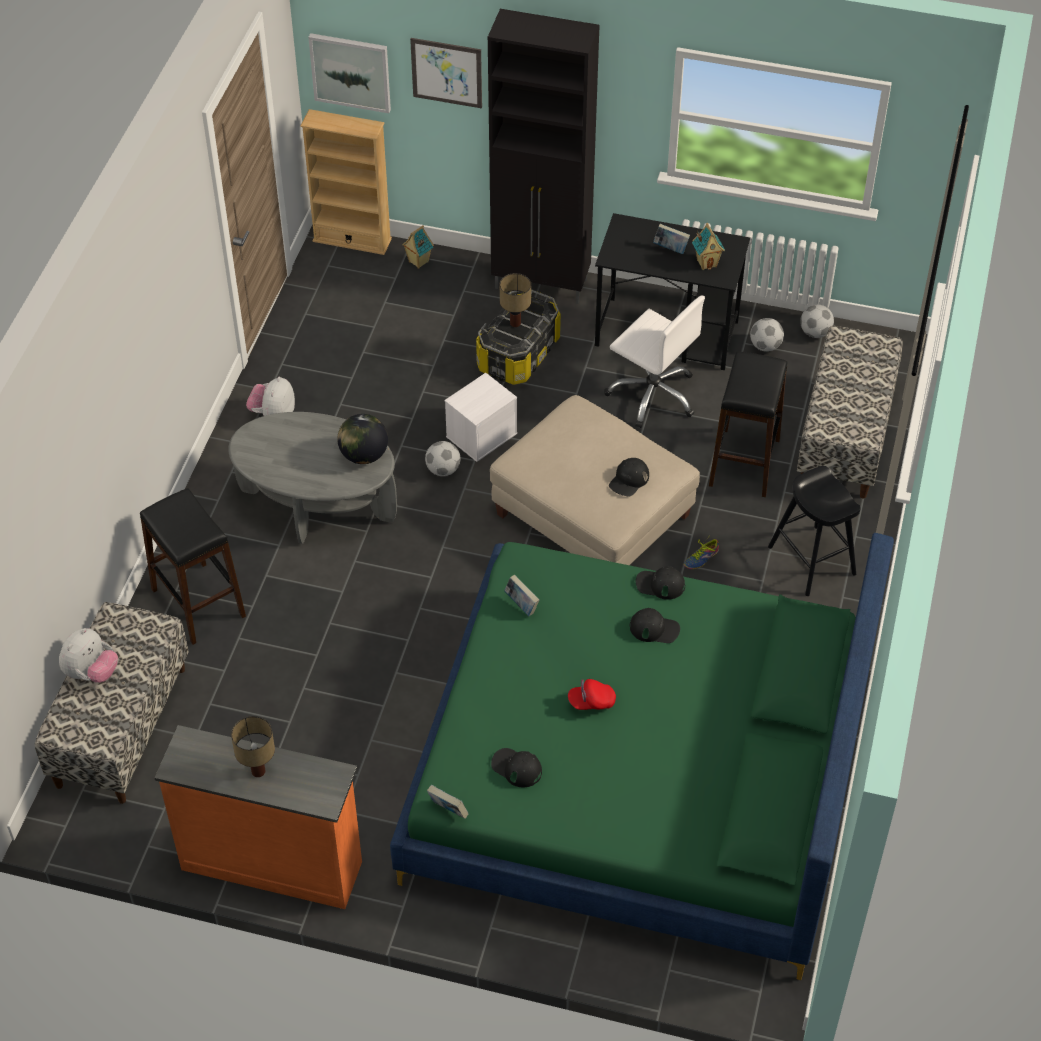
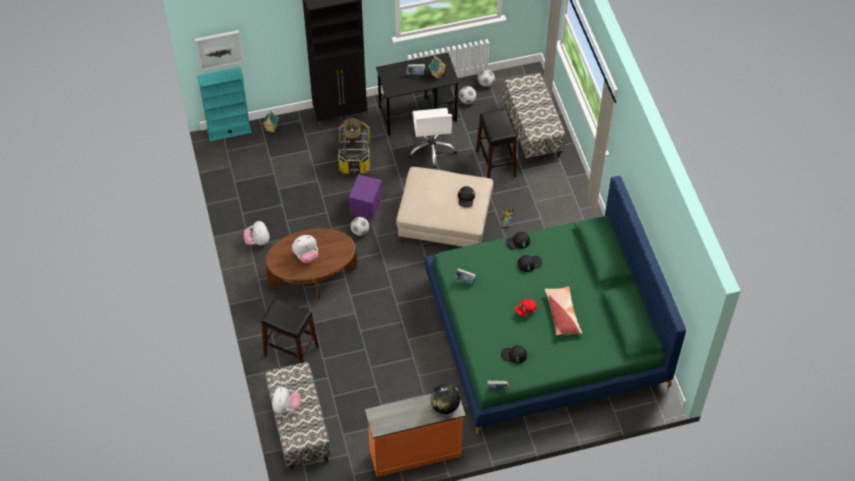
camera: 30 degrees left, 5 degrees up
grey coffee table [228,412,397,544] -> brown coffee table [265,228,357,300]
table lamp [231,716,275,777] -> none
beige bookcase [301,109,392,255] -> turquoise bookcase [197,67,252,141]
globe [337,414,388,464] -> globe moved to [430,384,460,414]
picture [410,38,482,108] -> none
white storage box [445,373,517,462] -> purple storage box [348,174,382,220]
white office chair [604,295,705,428] -> white office chair turned 75 degrees clockwise [408,108,457,168]
black stool [768,466,861,596] -> none
none -> plush toy [292,235,318,263]
none -> pillow [545,287,582,336]

